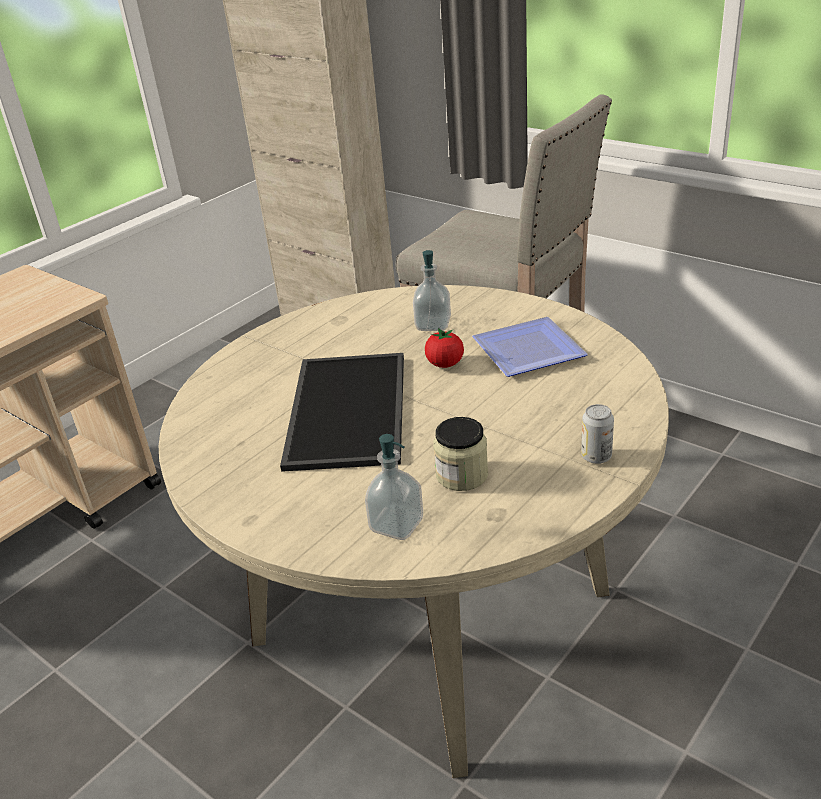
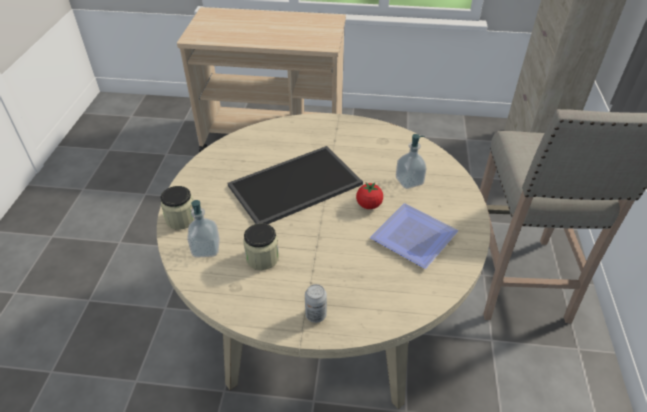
camera: 55 degrees right, 10 degrees up
none -> jar [161,186,194,229]

